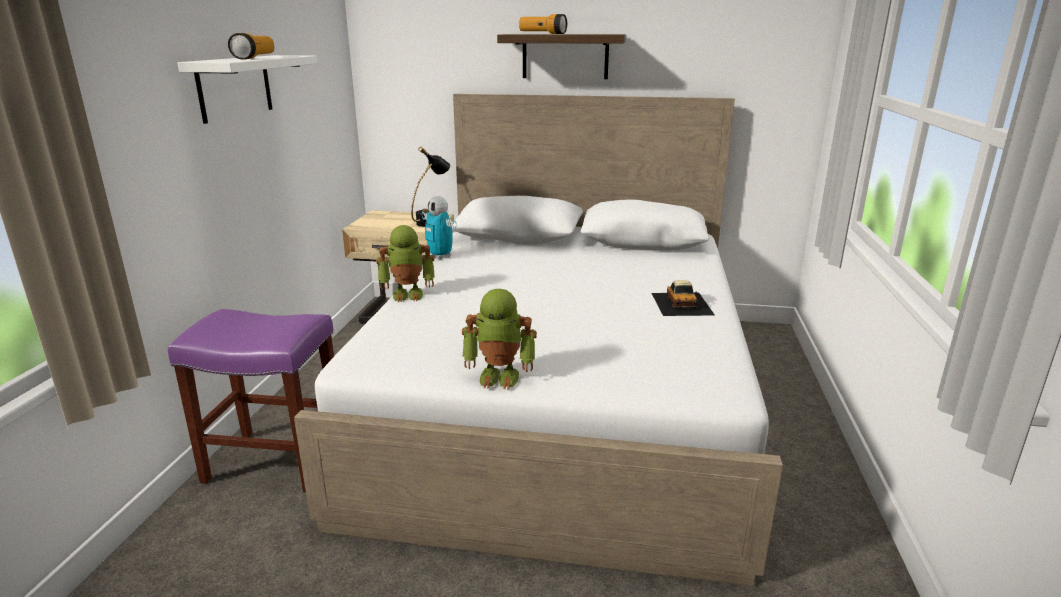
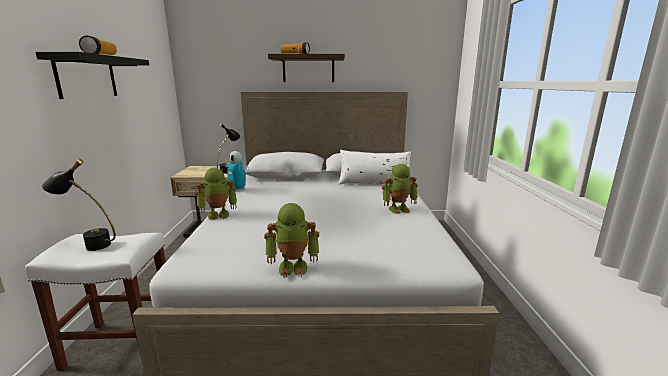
camera: 10 degrees left, 5 degrees down
purple stool [168,309,334,493] -> white stool [25,233,166,371]
white shelf [177,55,317,124] -> black shelf [35,52,149,99]
toy car [651,280,715,316] -> toy robot [382,164,418,214]
none -> black table lamp [42,159,116,251]
none -> white pillow [338,150,411,184]

